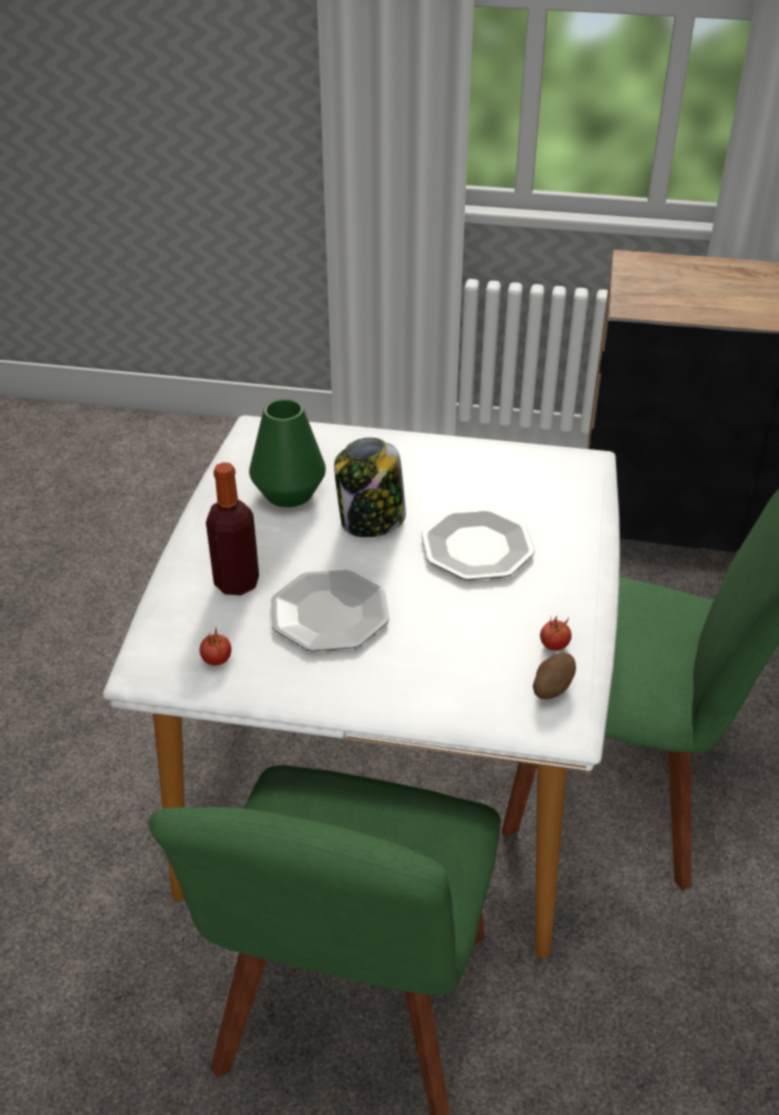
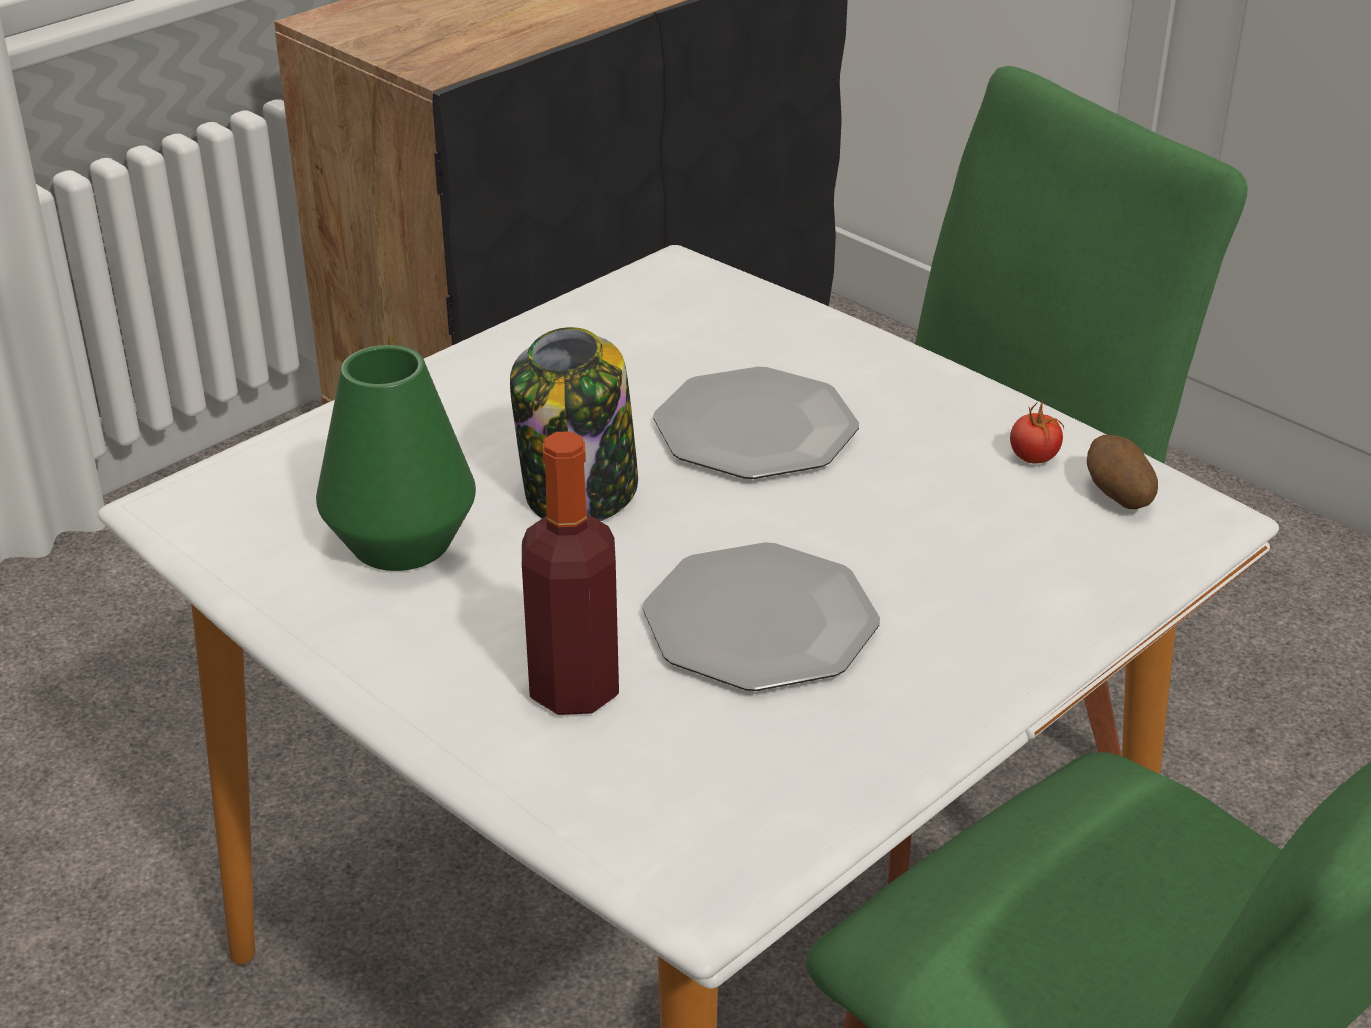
camera: 55 degrees left, 5 degrees down
tomato [200,629,231,666] -> none

